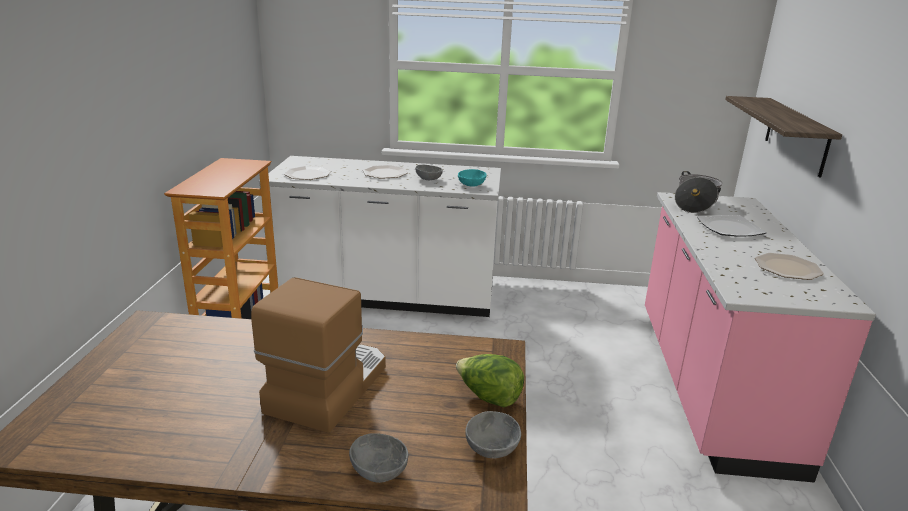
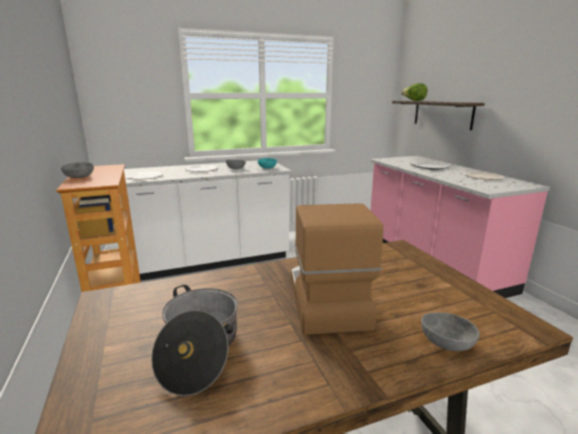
camera: 25 degrees left, 5 degrees down
lettuce [456,354,524,407] -> lettuce moved to [401,83,427,101]
grey bowl [465,411,521,458] -> grey bowl moved to [61,162,94,178]
cooking pot [675,171,722,213] -> cooking pot moved to [151,285,238,396]

